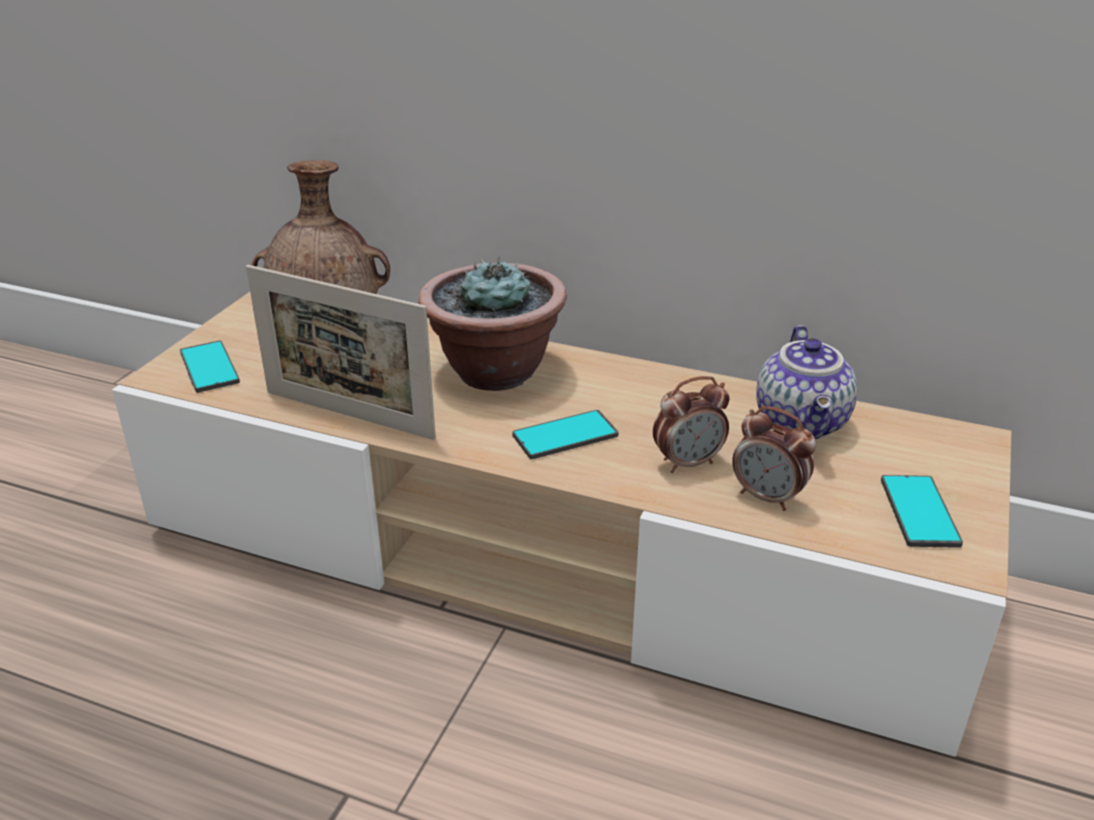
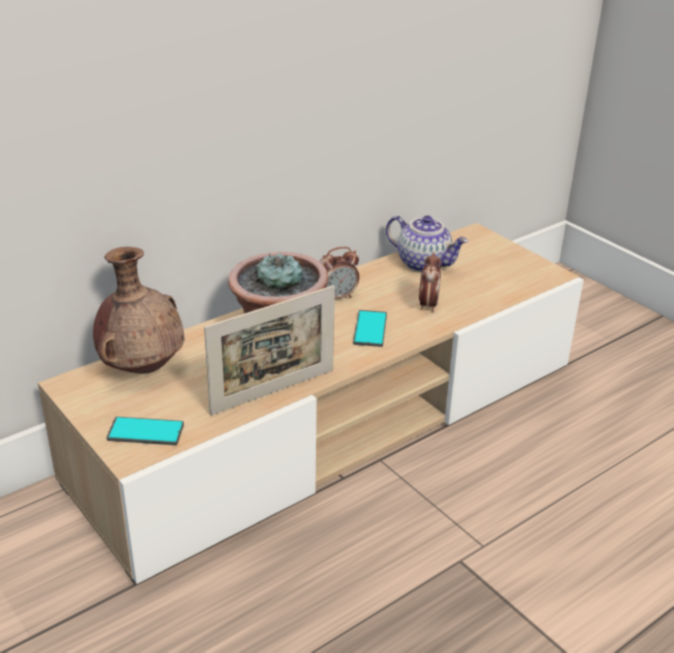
camera: 60 degrees left, 0 degrees up
alarm clock [732,406,816,511] -> alarm clock moved to [320,247,359,299]
phone [881,475,963,548] -> none

